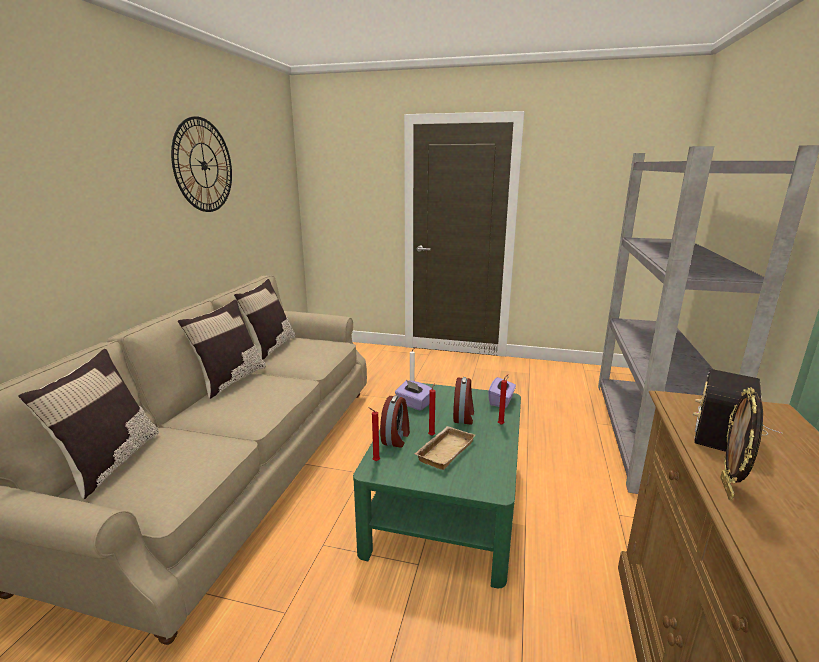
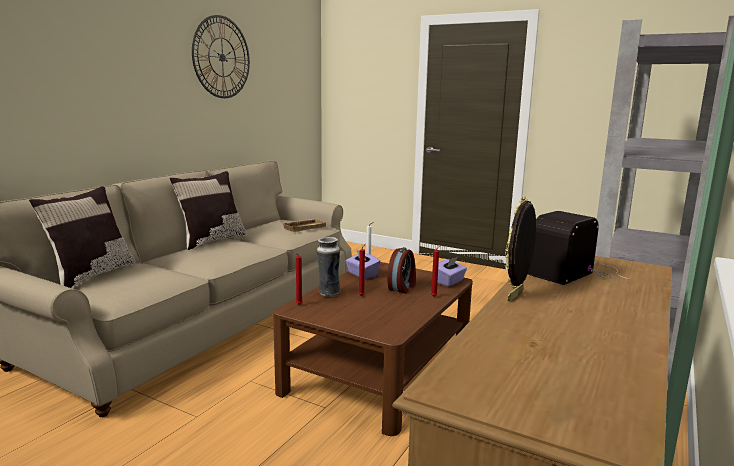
camera: 15 degrees right, 5 degrees down
pillow [234,279,295,359] -> none
green coffee table [353,383,521,588] -> brown coffee table [273,262,473,436]
alarm clock [380,395,410,448] -> vase [317,237,340,297]
beige tray [414,426,475,470] -> beige tray moved to [282,219,327,232]

